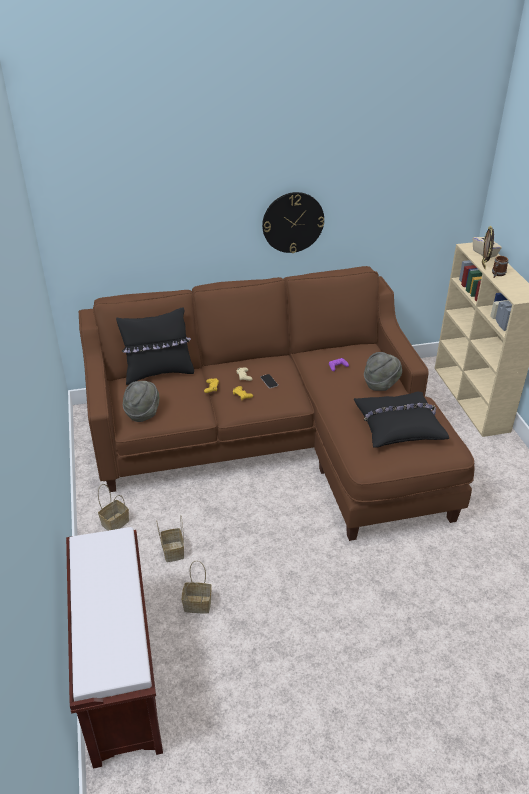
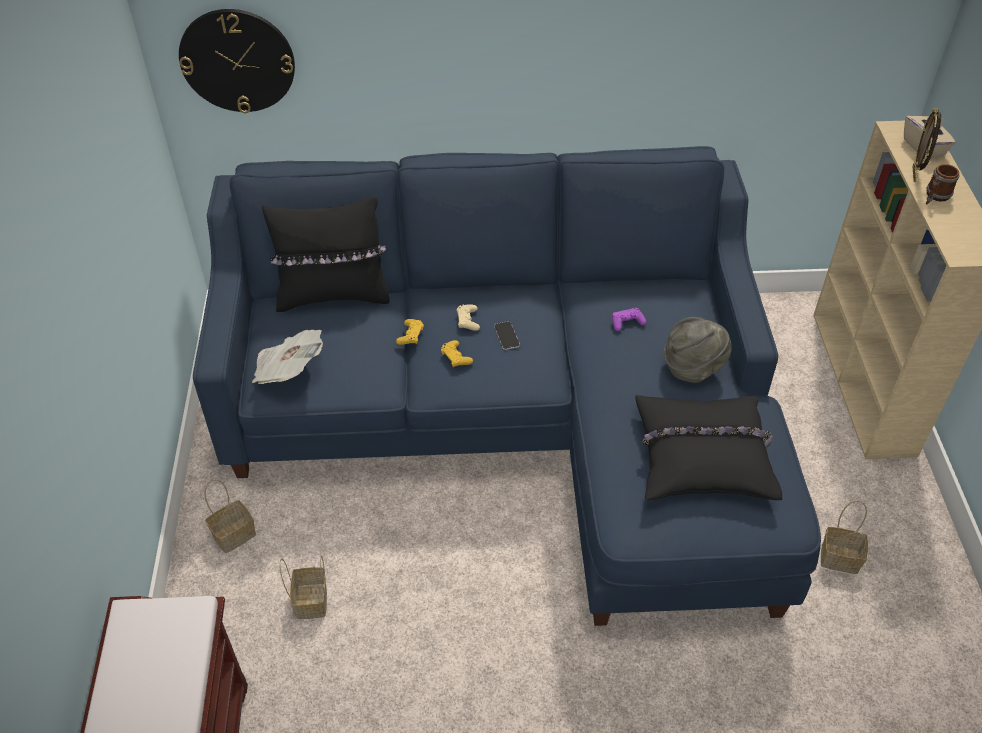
camera: 10 degrees right, 10 degrees up
brown sofa [79,266,474,541] -> blue sofa [193,146,821,626]
grey hat [123,381,159,422] -> newspaper [252,330,323,384]
basket [182,561,212,613] -> basket moved to [821,501,868,574]
wall clock [262,192,324,253] -> wall clock moved to [179,9,295,113]

